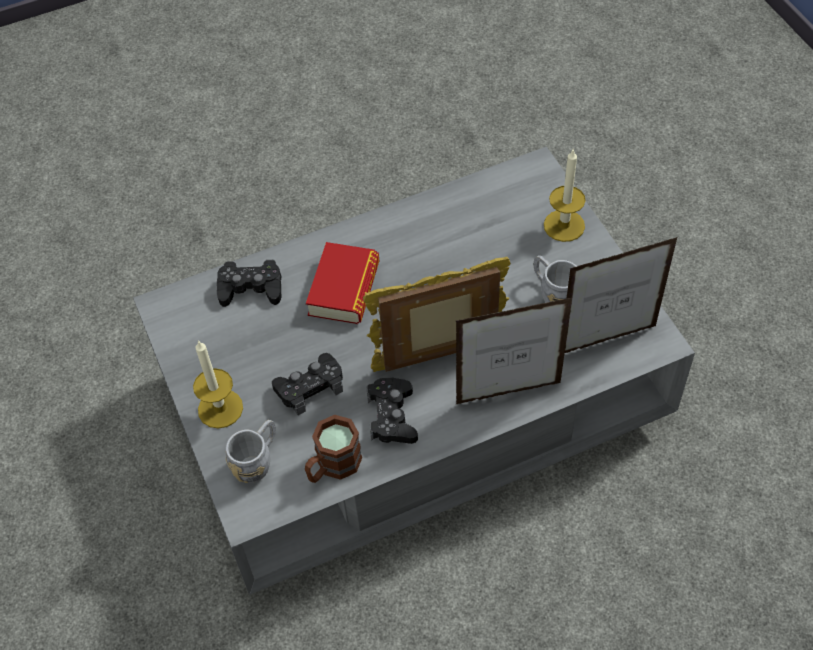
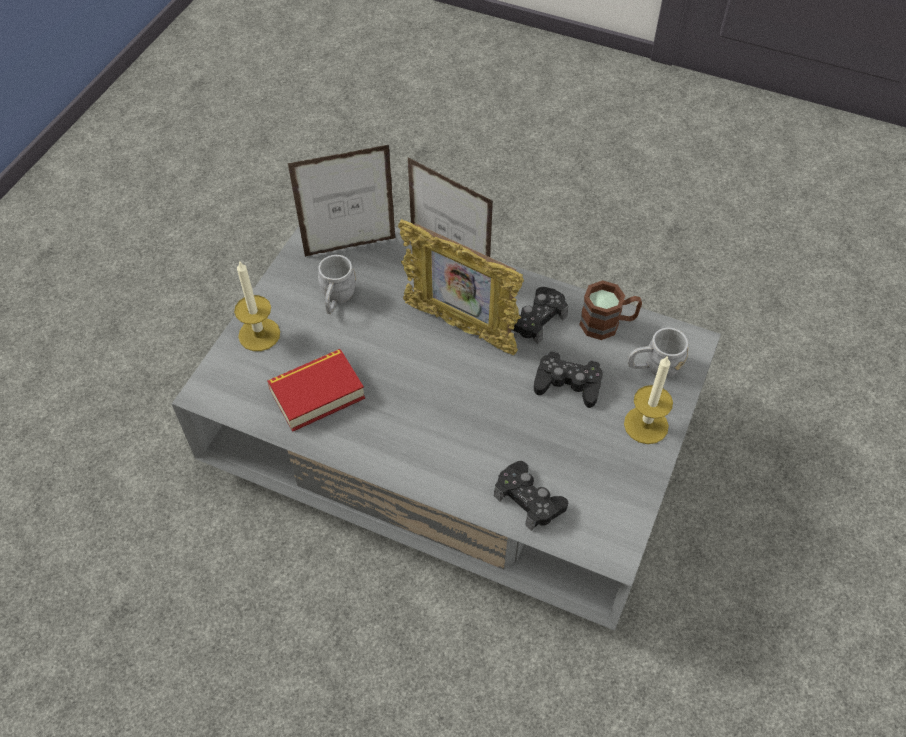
camera: 135 degrees left, 0 degrees up
book [306,242,379,324] -> book moved to [267,349,365,432]
picture frame [564,237,677,354] -> picture frame turned 45 degrees counterclockwise [288,145,396,257]

